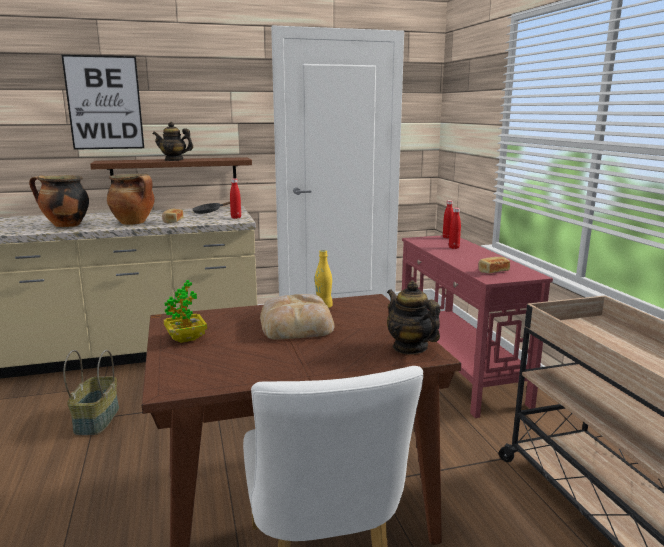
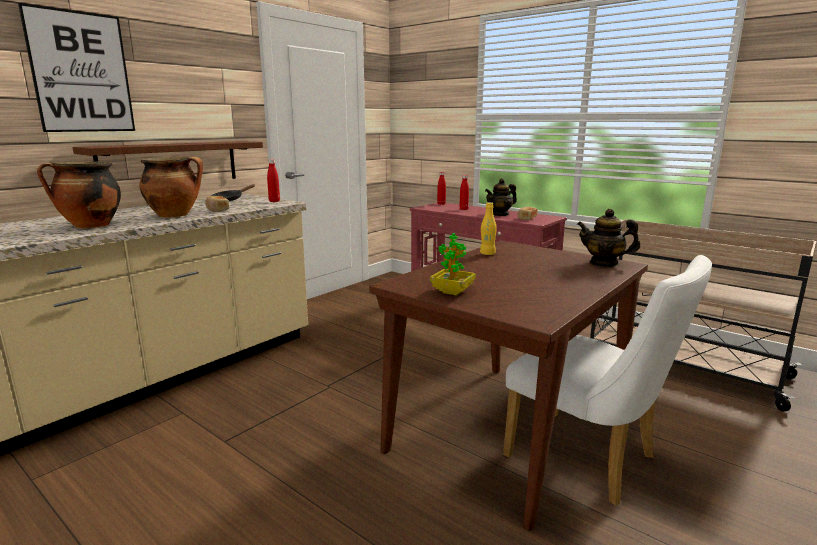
camera: 35 degrees left, 0 degrees up
basket [63,350,119,435] -> none
teapot [153,122,193,161] -> teapot moved to [485,178,517,216]
bread [260,294,334,340] -> none

